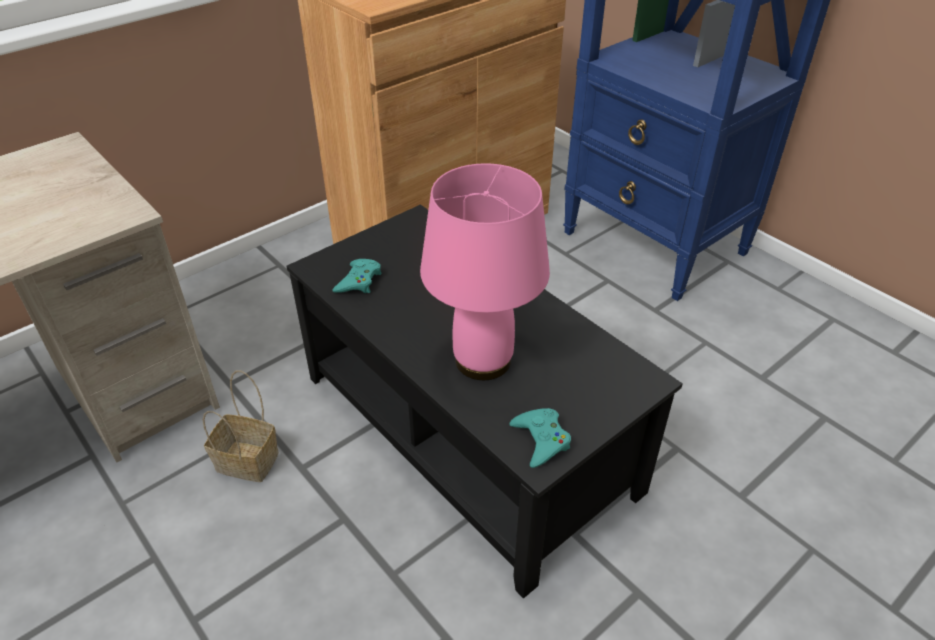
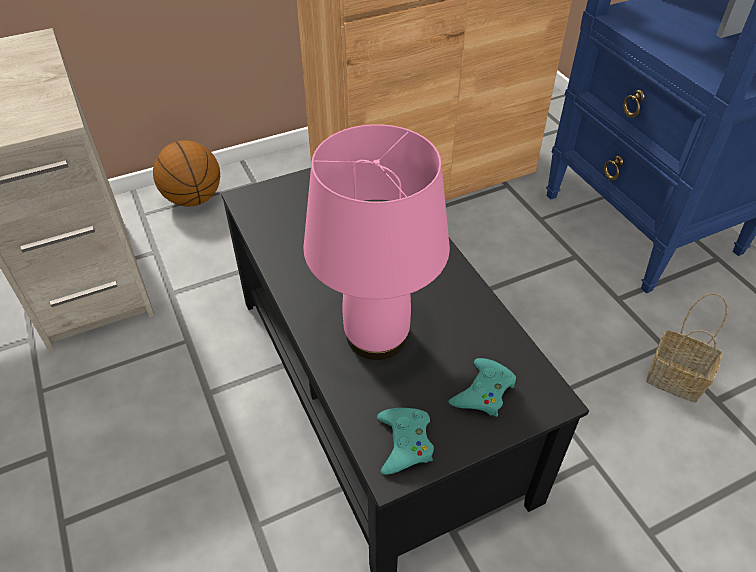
camera: 15 degrees right, 5 degrees up
basket [203,371,279,482] -> basket moved to [646,293,728,403]
turquoise game controller [332,259,382,293] -> turquoise game controller moved to [448,358,516,417]
none -> basketball [153,140,220,207]

